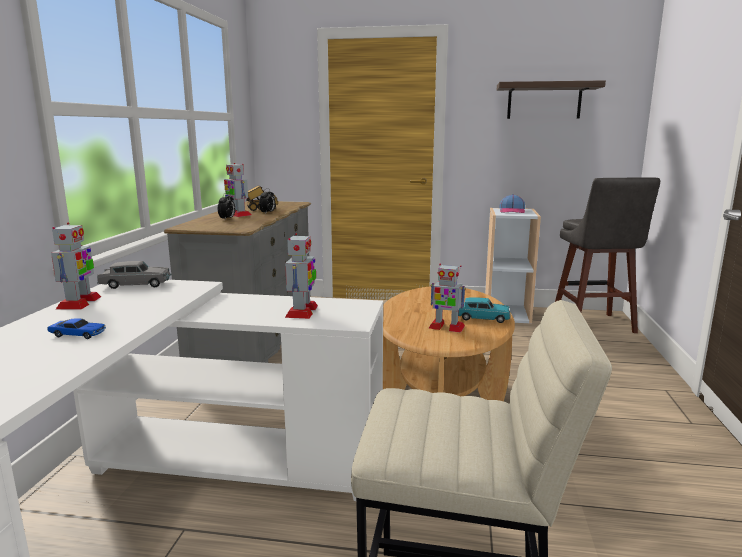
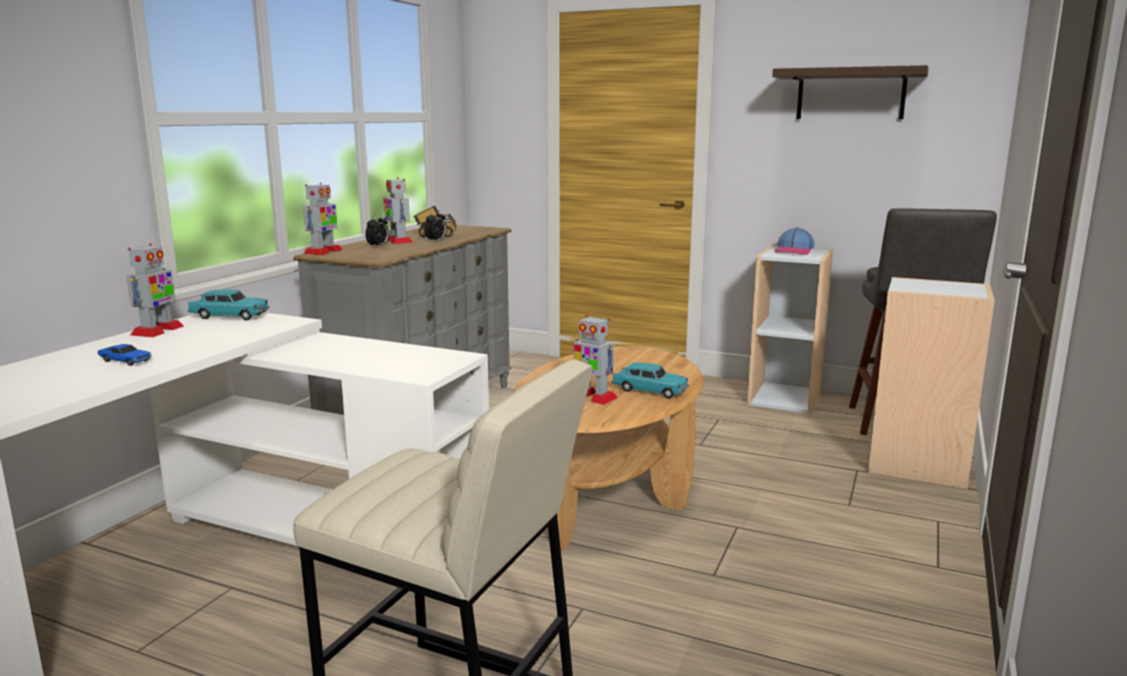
camera: 15 degrees right, 0 degrees up
grey toy car [97,261,171,289] -> turquoise toy car [188,289,270,321]
toy robot [285,233,318,319] -> toy robot moved to [303,183,343,255]
none -> bookcase [868,277,995,489]

